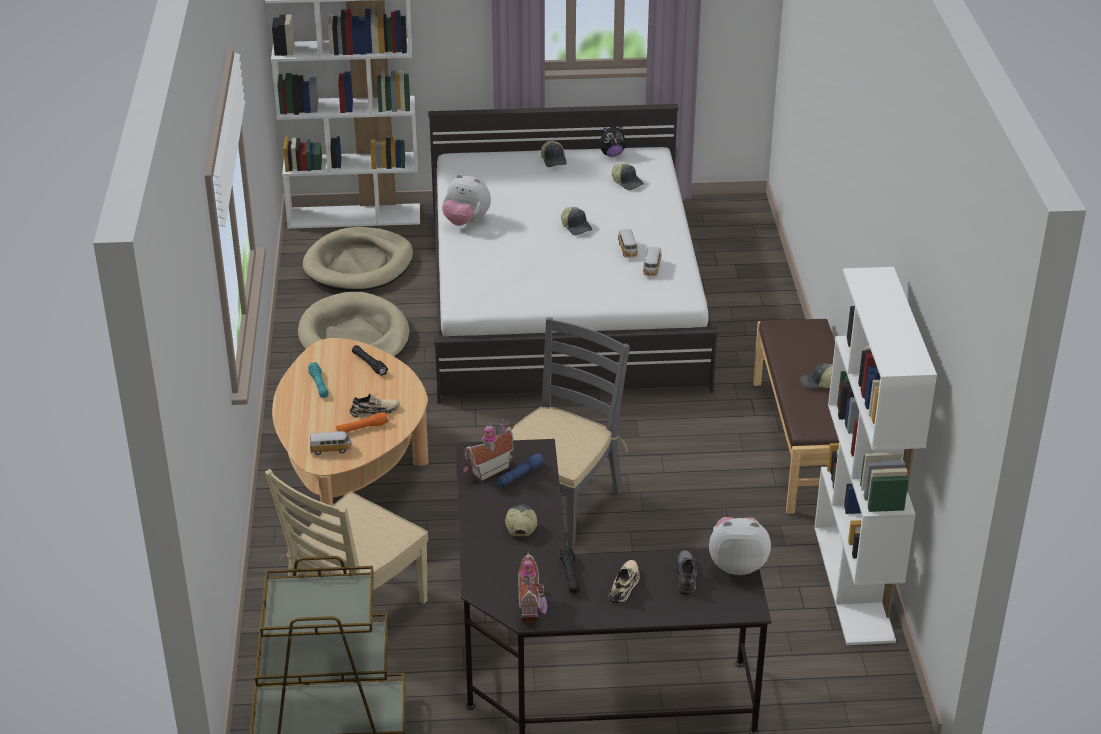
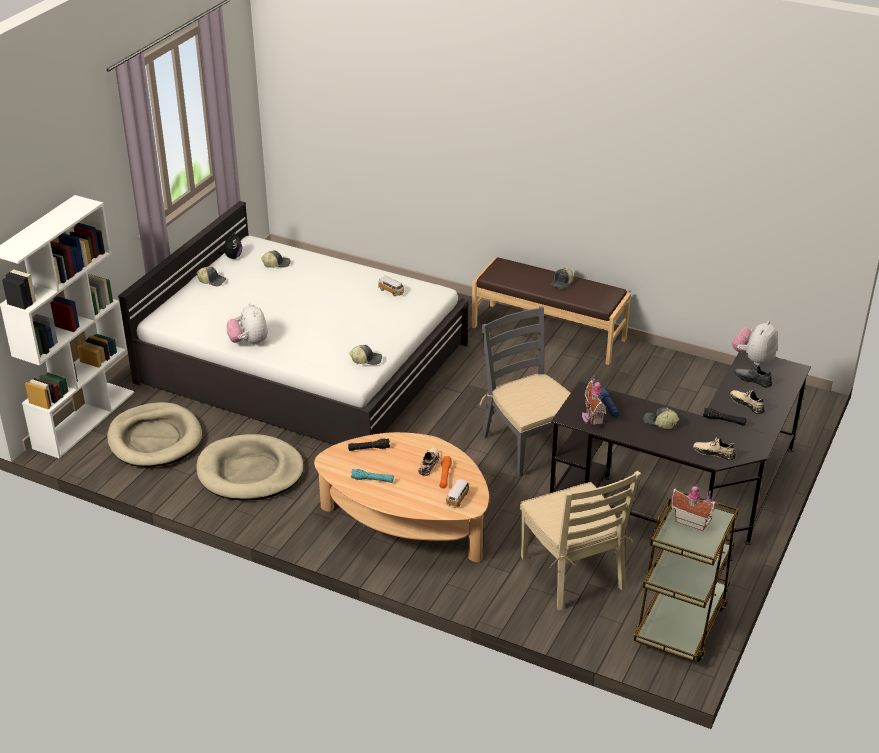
camera: 60 degrees left, 0 degrees up
plush toy [442,174,491,226] -> plush toy turned 105 degrees clockwise [227,303,268,346]
toy house [518,551,547,622] -> toy house moved to [671,484,719,531]
cap [561,207,592,235] -> cap moved to [350,345,382,365]
toy car [618,229,639,258] -> none
white bookcase [814,267,937,645] -> none
none -> beige shoe [693,438,736,460]

